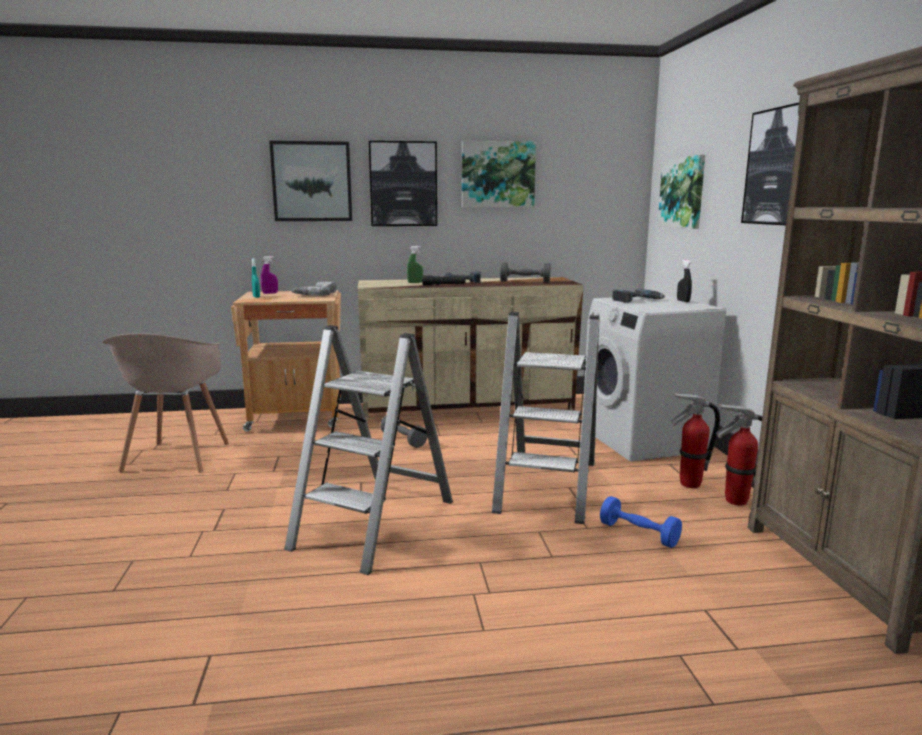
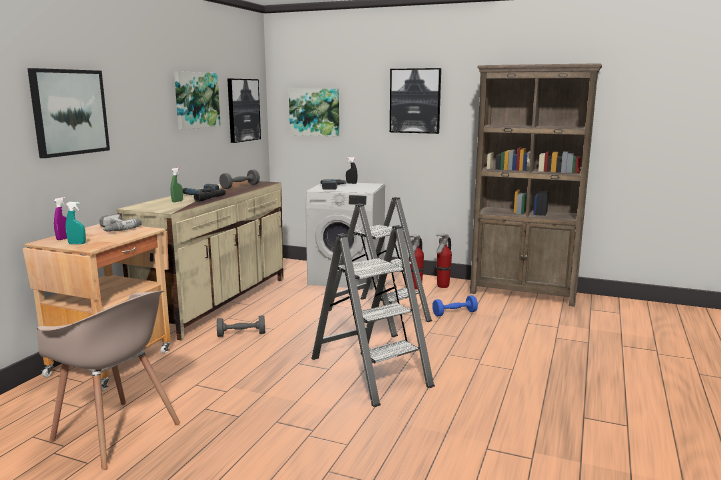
camera: 60 degrees left, 0 degrees up
picture [369,141,437,226] -> picture moved to [227,79,261,143]

